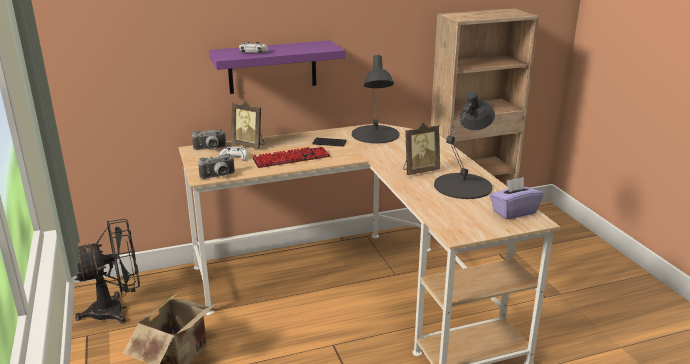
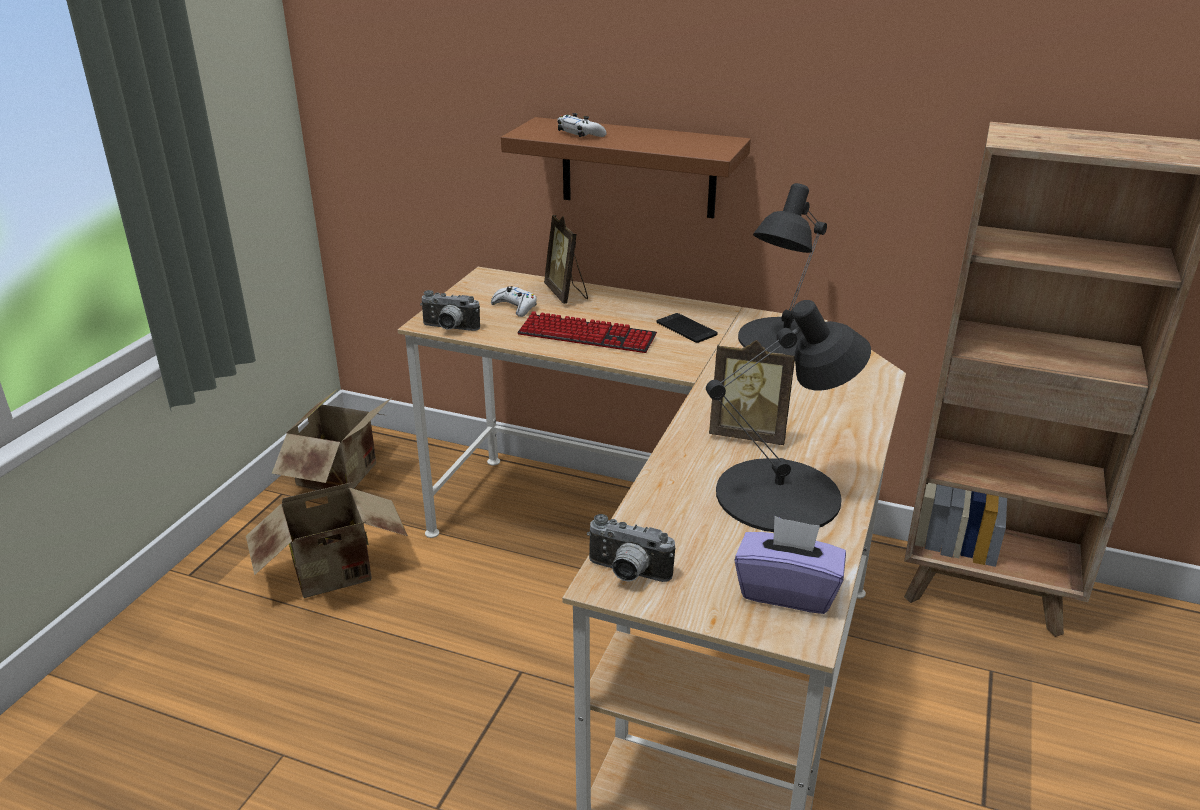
camera: 40 degrees right, 5 degrees up
black fan [74,219,140,324] -> cardboard box [272,390,391,490]
camera [192,129,226,150] -> camera moved to [587,514,675,582]
purple shelf [209,40,345,94] -> brown shelf [501,117,751,218]

